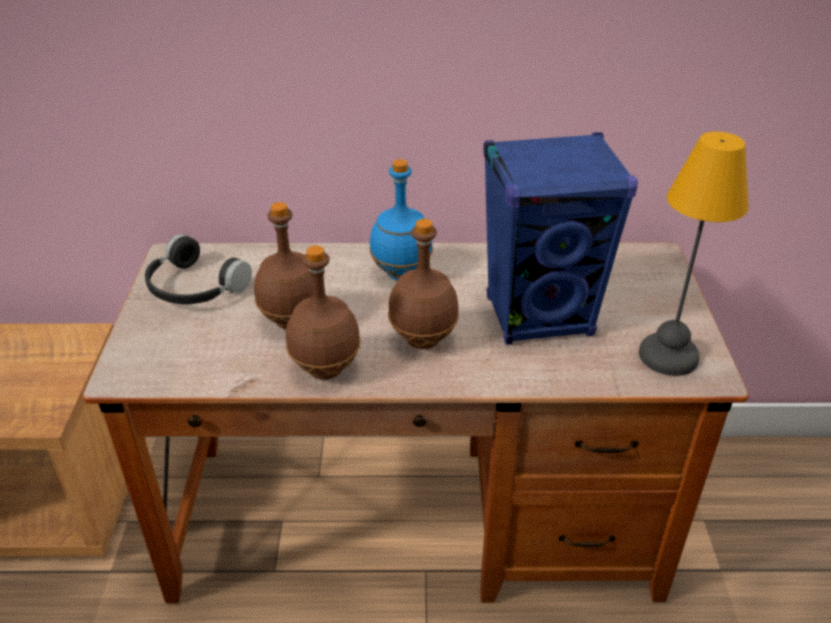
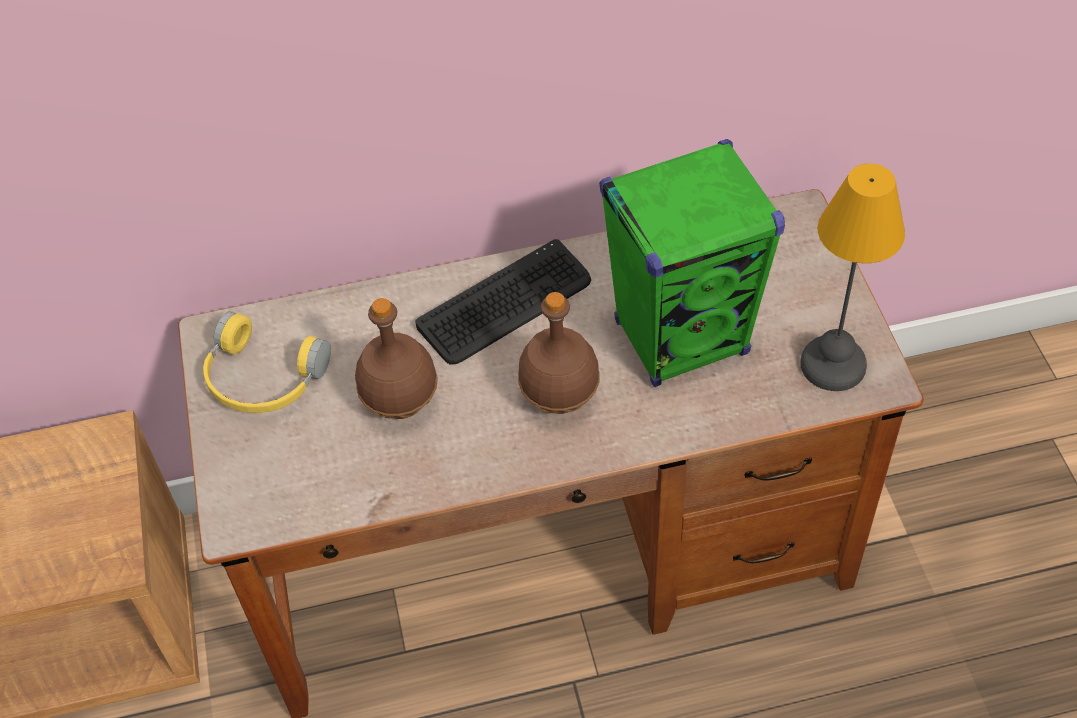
camera: 10 degrees left, 15 degrees up
black headphones [145,234,252,304] -> yellow headphones [203,311,331,413]
brown bottle [286,246,361,379] -> none
blue bottle [369,159,433,280] -> keyboard [415,239,591,364]
blue speaker [484,132,638,345] -> green speaker [599,139,785,387]

